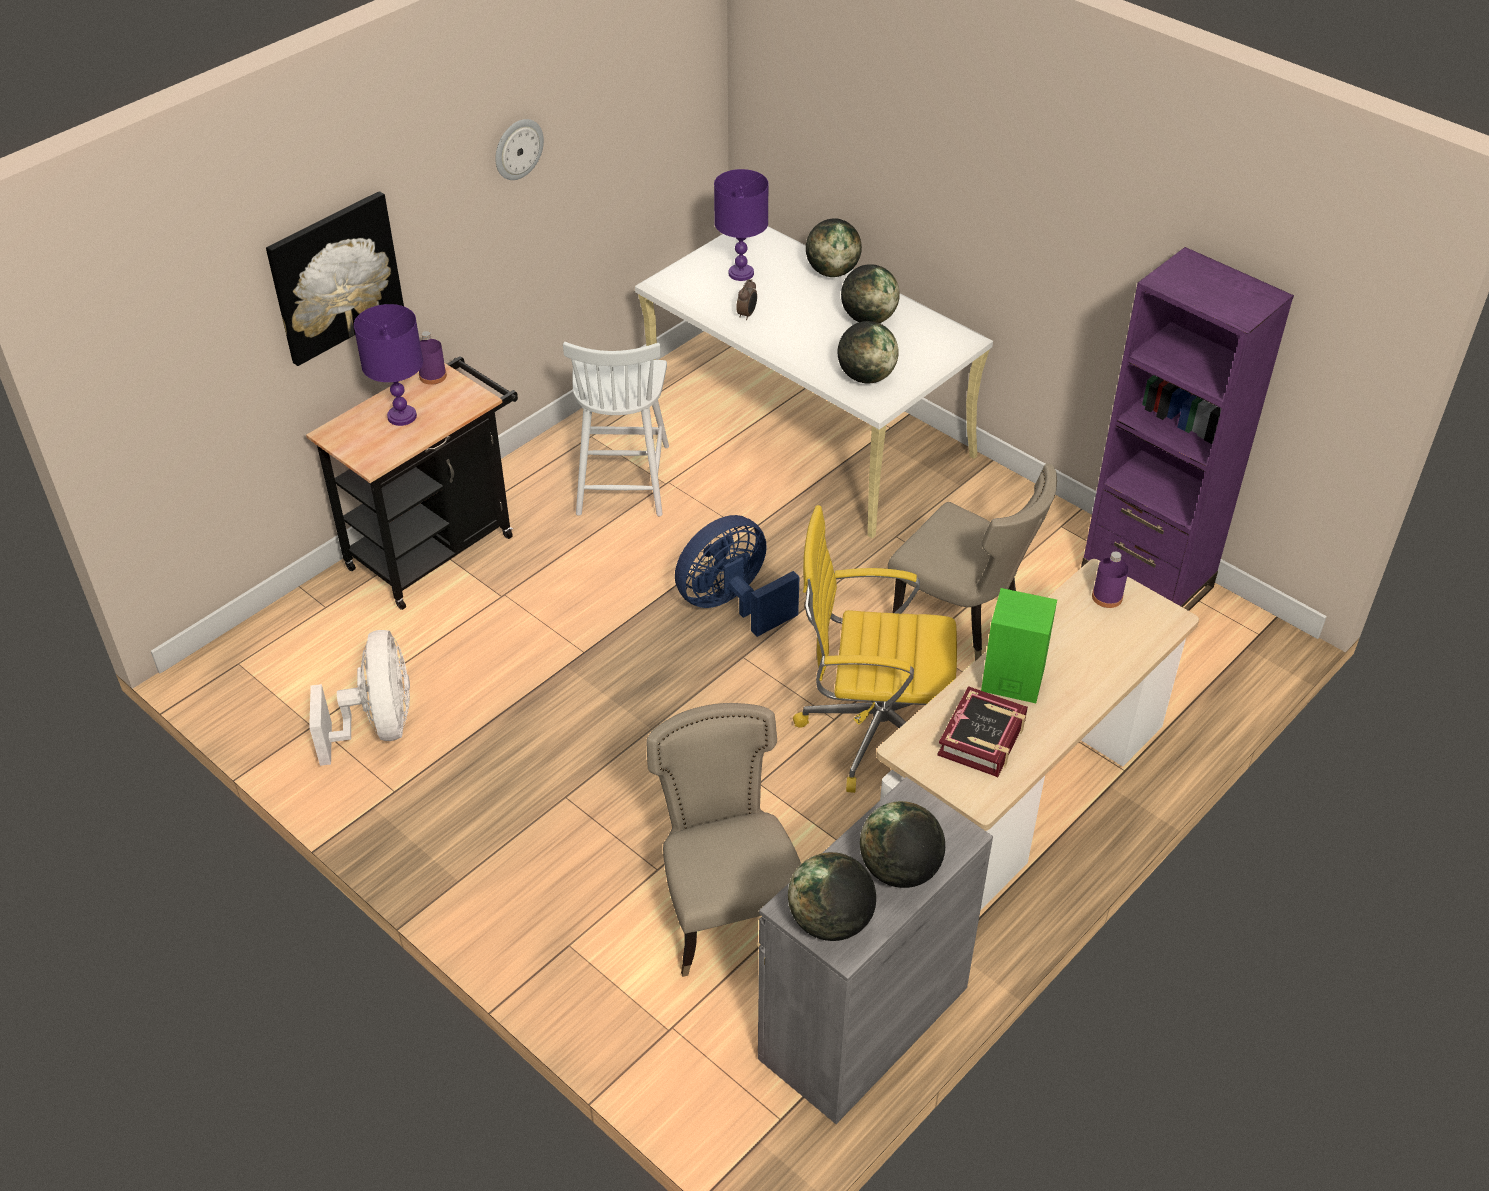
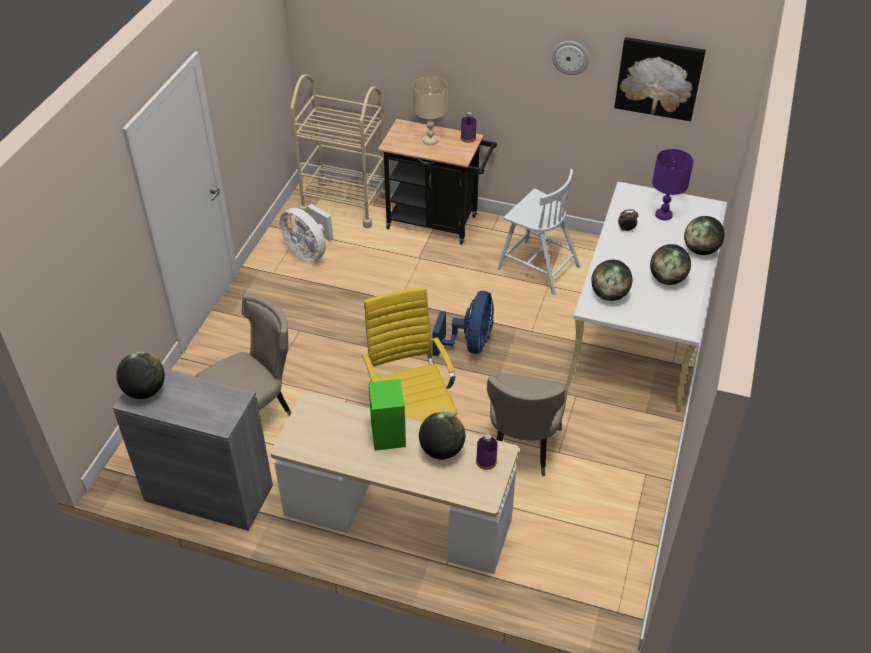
camera: 65 degrees right, 0 degrees up
picture [266,191,404,366] -> picture moved to [614,37,706,121]
white fan [309,630,410,766] -> white fan turned 75 degrees clockwise [279,204,333,262]
purple table lamp [354,304,423,426] -> beige table lamp [413,76,447,145]
white chair [563,342,669,516] -> white chair turned 120 degrees counterclockwise [498,169,581,295]
blue fan [675,515,800,637] -> blue fan turned 75 degrees clockwise [433,291,494,357]
globe [860,801,945,888] -> globe moved to [419,412,465,460]
book [937,686,1028,777] -> none
purple bookcase [1081,247,1294,611] -> none
none -> beige cart [291,74,386,228]

